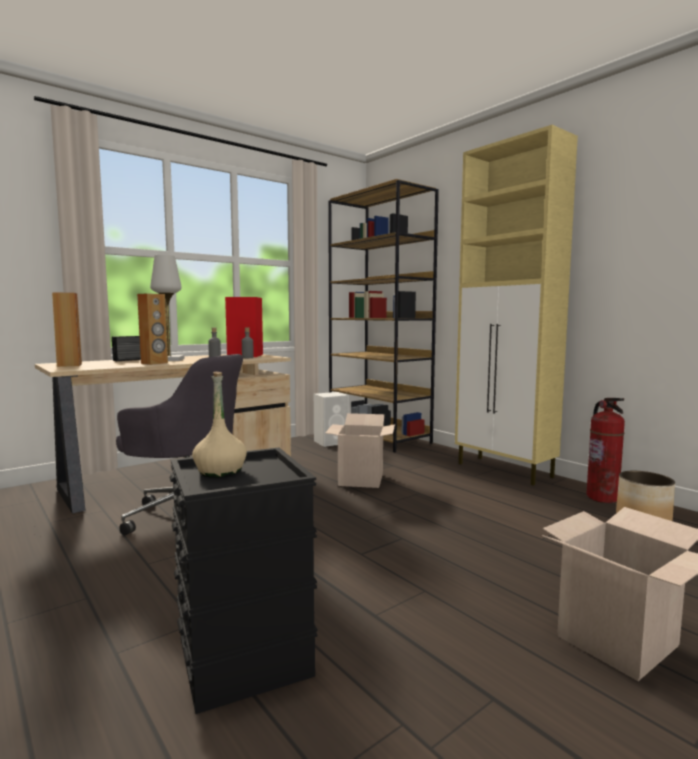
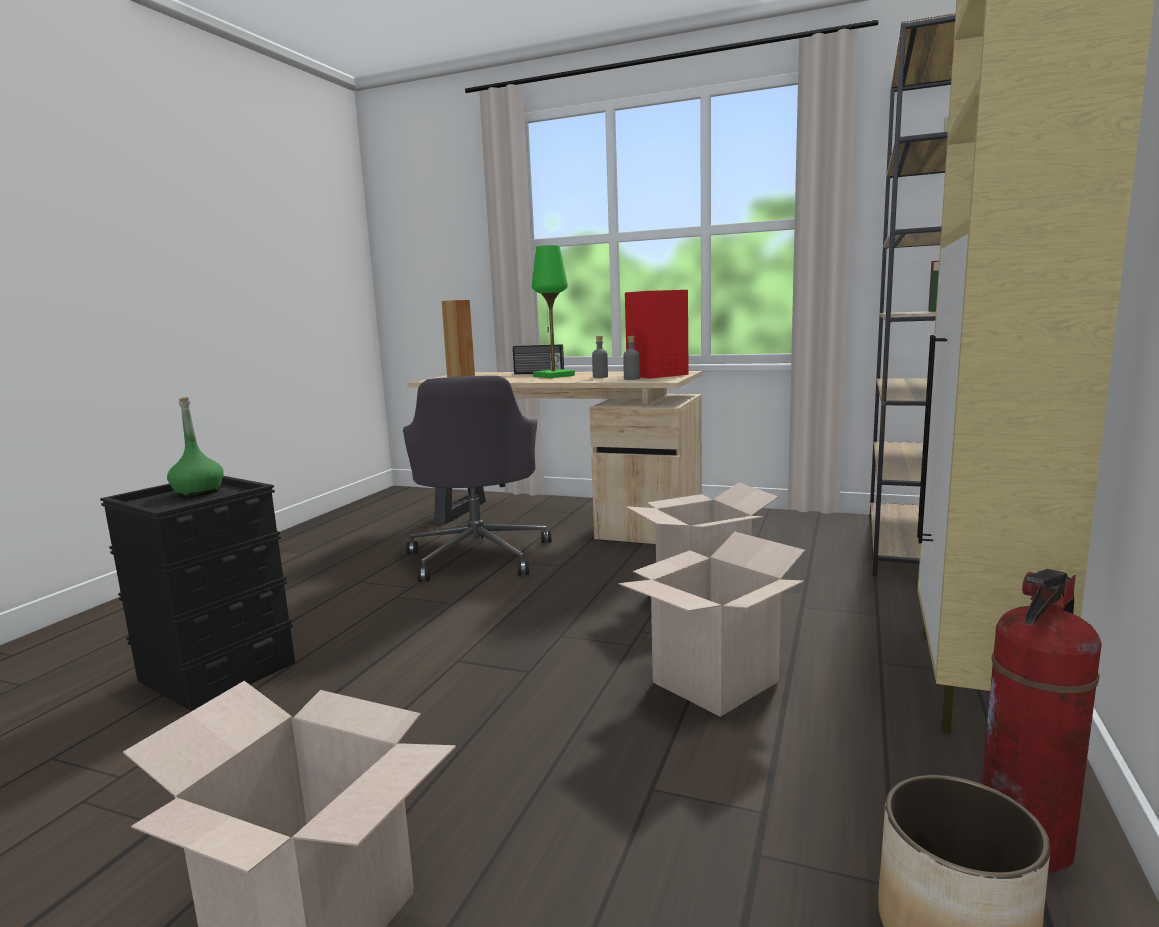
camera: 60 degrees right, 5 degrees up
brown speaker [137,293,168,365] -> none
white table lamp [150,255,184,361] -> green table lamp [532,245,575,378]
beige bottle [192,372,247,478] -> green bottle [167,397,224,497]
white speaker [314,392,349,447] -> none
none -> cardboard box [619,532,805,717]

